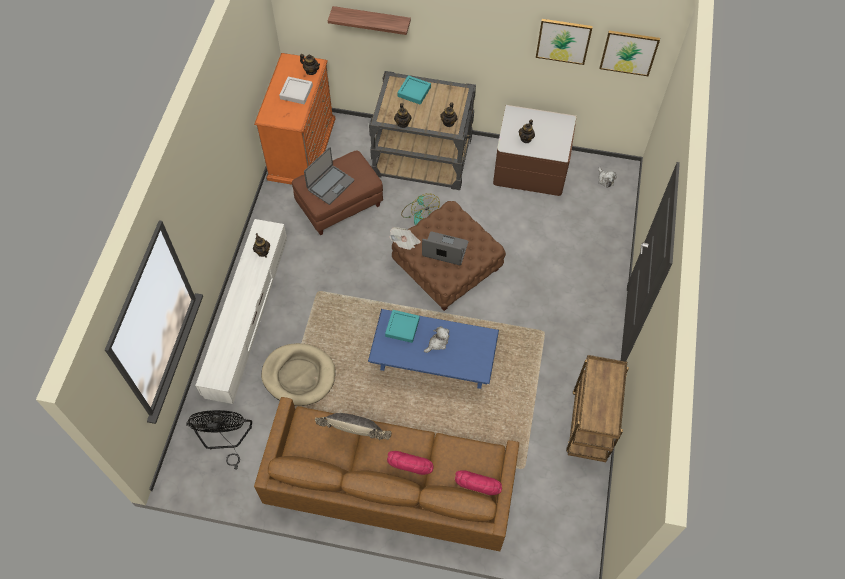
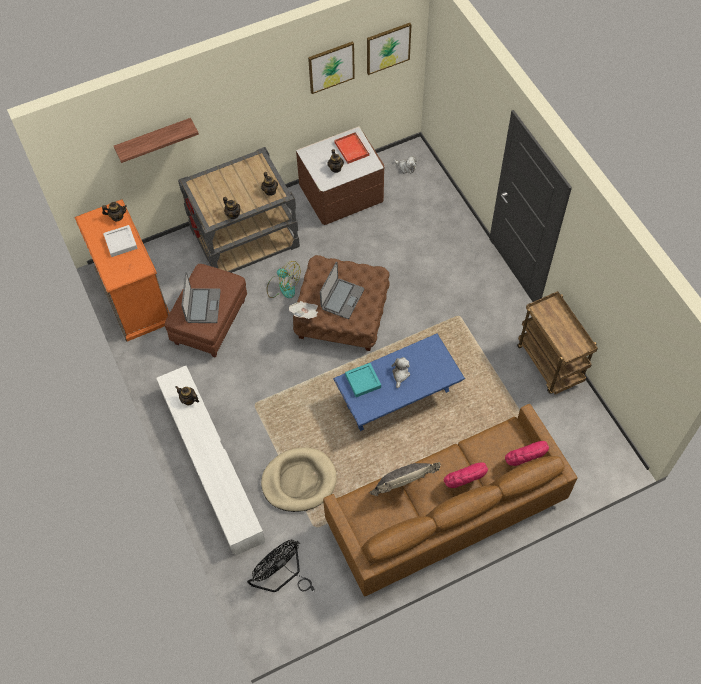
camera: 35 degrees left, 0 degrees up
turquoise tray [397,75,431,105] -> none
laptop [422,231,468,265] -> laptop turned 135 degrees clockwise [320,262,364,319]
none -> red tray [335,132,370,164]

